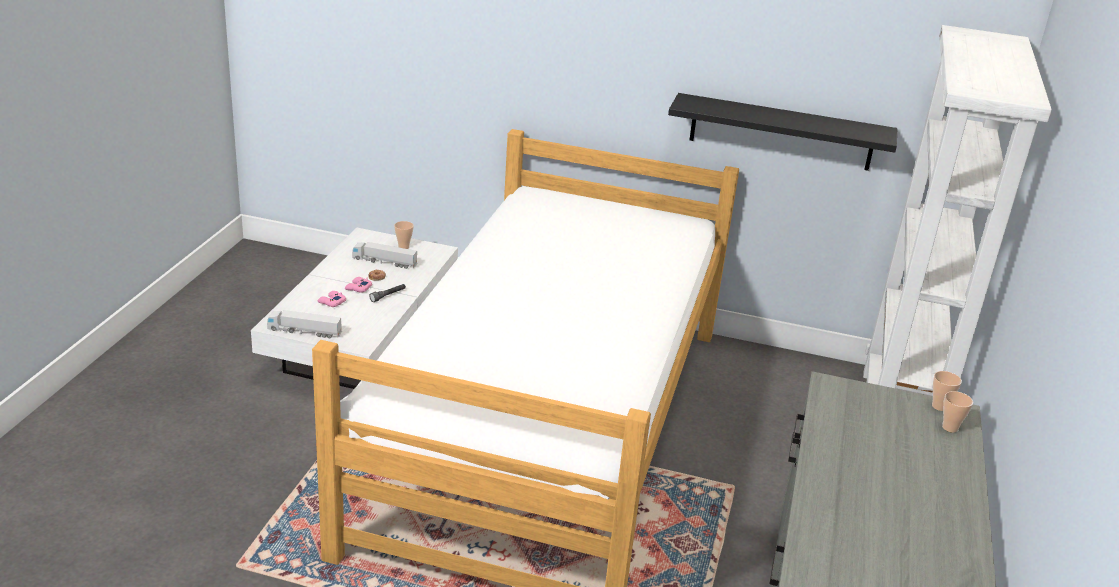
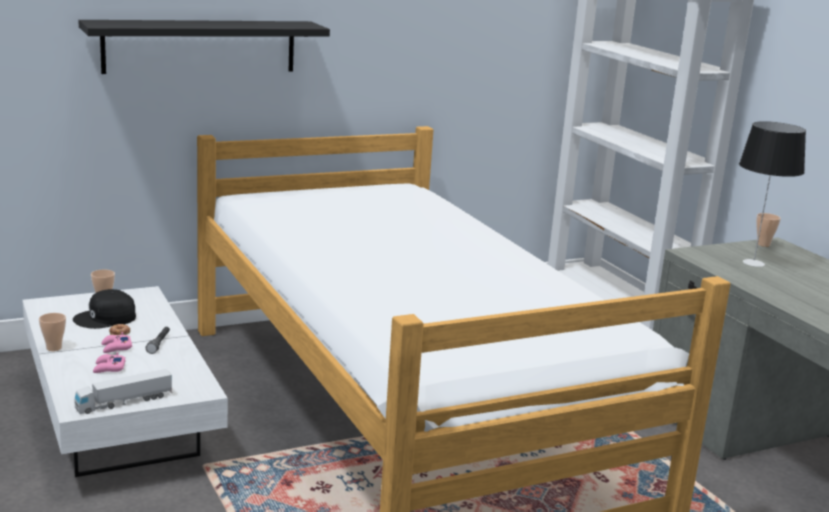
camera: 40 degrees left, 10 degrees down
toy truck [352,242,418,269] -> black cap [73,289,136,329]
black shelf [668,93,897,171] -> black shelf moved to [78,20,330,74]
cup [942,391,973,432] -> cup moved to [39,313,66,351]
none -> table lamp [739,121,806,267]

